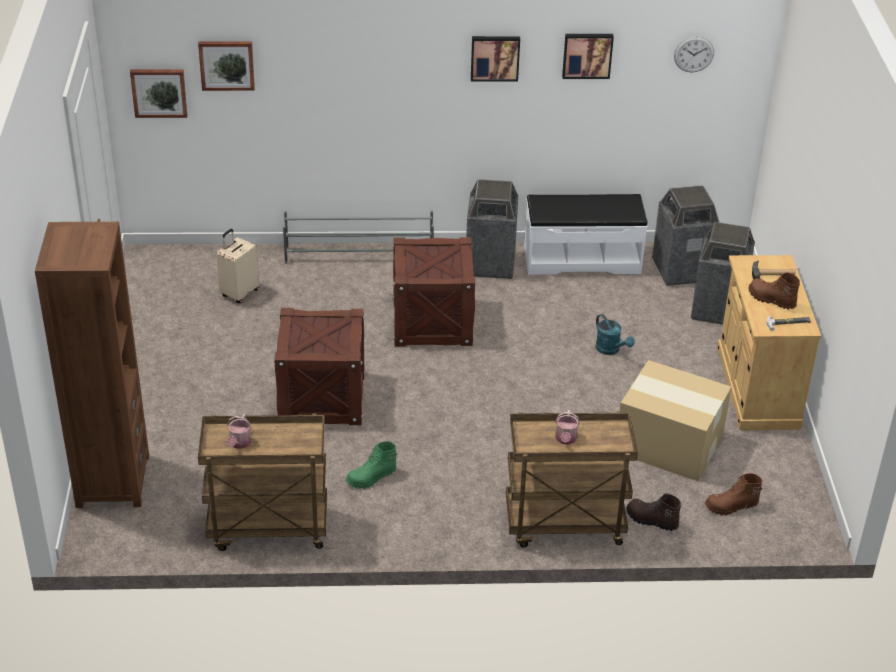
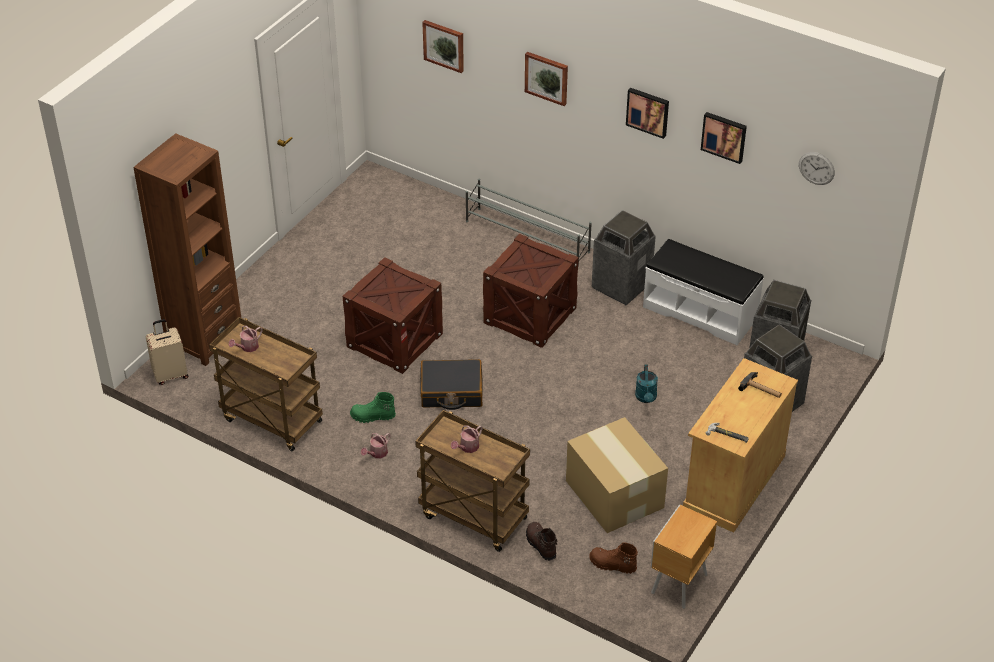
camera: 35 degrees right, 5 degrees up
picture [130,70,187,118] -> picture moved to [525,52,568,106]
beige suitcase [216,229,260,303] -> beige suitcase moved to [145,319,188,385]
brown boot [749,272,800,310] -> none
none -> watering can [361,433,391,459]
none -> black suitcase [420,359,483,410]
none -> brown nightstand [651,504,717,609]

